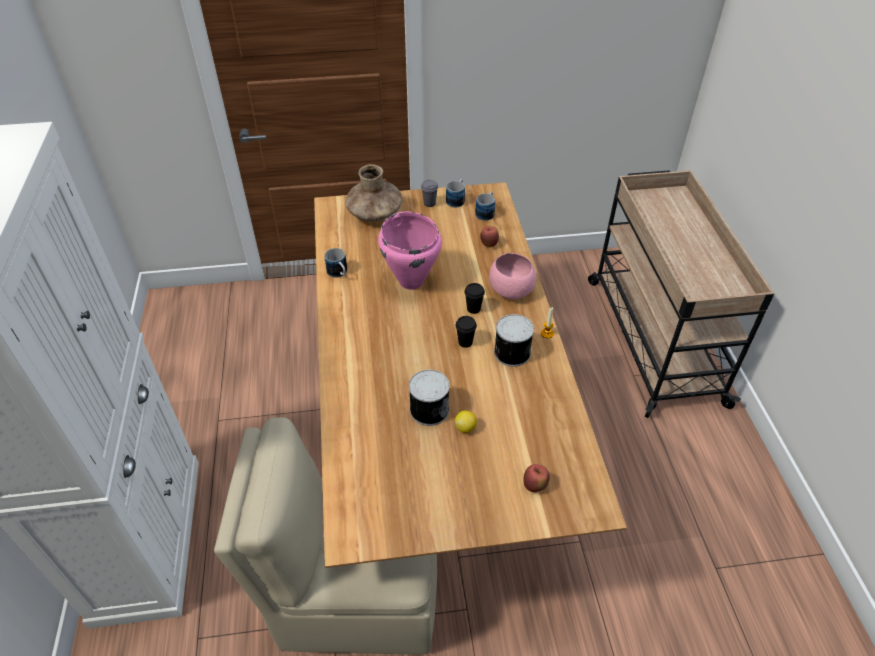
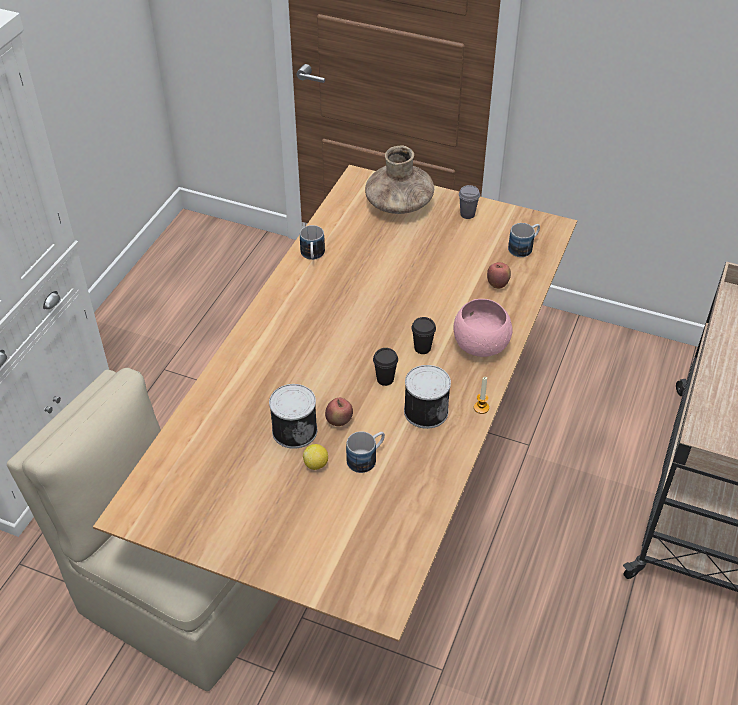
camera: 30 degrees right, 0 degrees up
pink cooking pot [378,211,442,290] -> none
mug [446,179,465,208] -> mug moved to [346,431,385,473]
apple [523,464,550,492] -> apple moved to [325,398,353,426]

